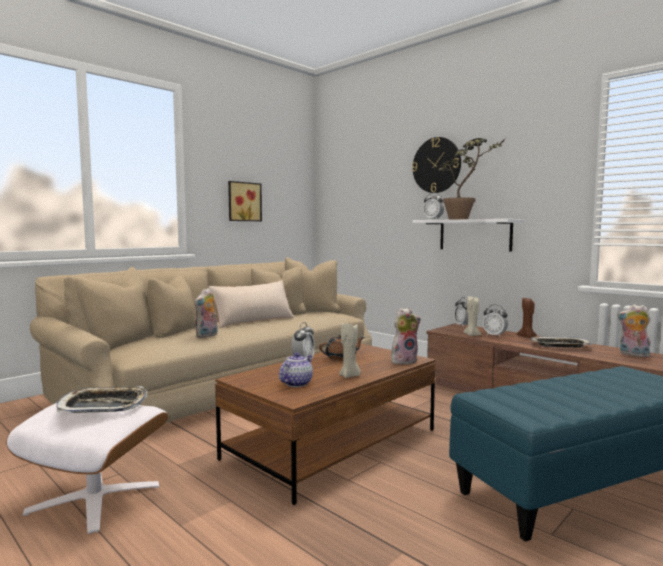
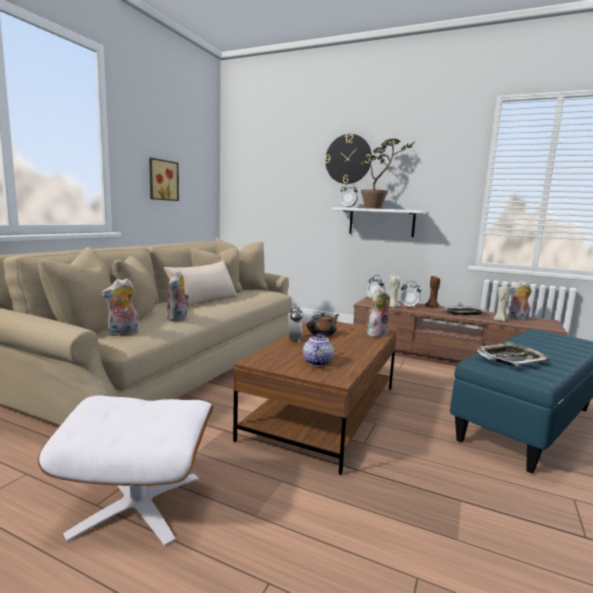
camera: 20 degrees left, 5 degrees up
tray [56,386,147,413] -> tray moved to [477,342,549,366]
beige candle [340,321,361,378] -> beige candle moved to [494,287,510,322]
none -> plush toy [101,278,139,336]

